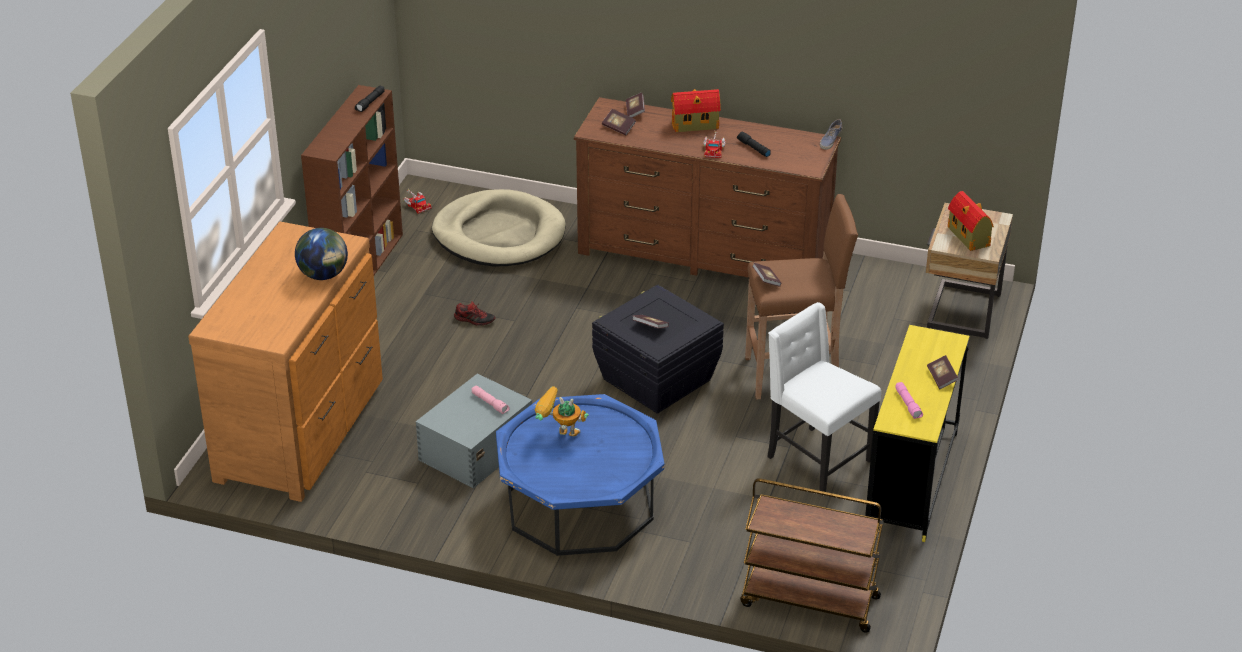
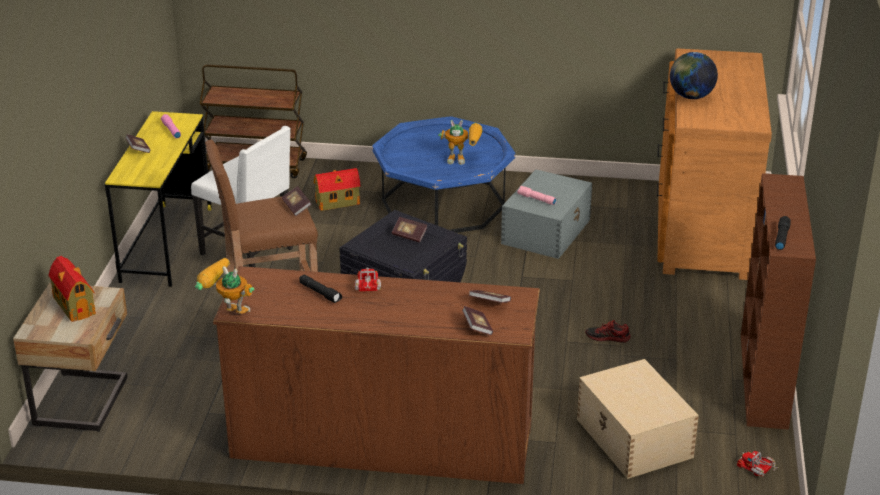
camera: 170 degrees right, 5 degrees down
beige dog bed [432,189,566,266] -> beige storage box [577,359,699,479]
toy house [671,89,721,132] -> toy house moved to [314,168,361,211]
shoe [820,119,843,150] -> toy robot [195,258,254,314]

